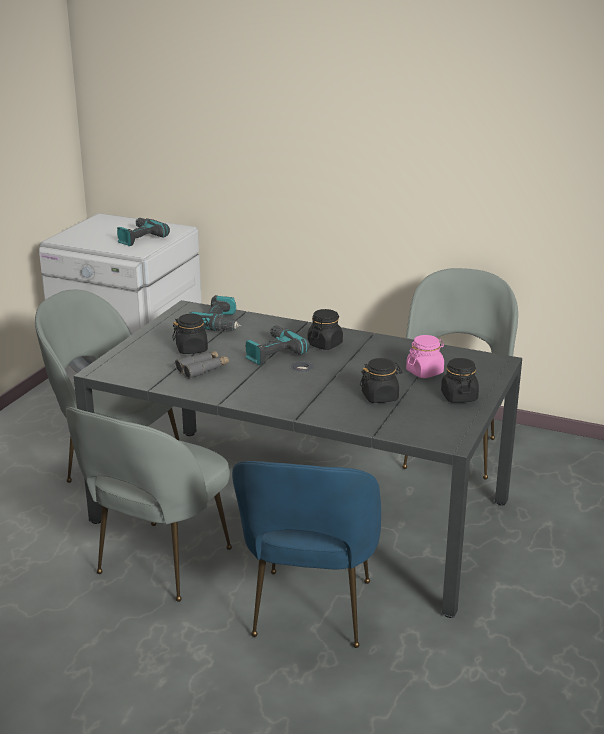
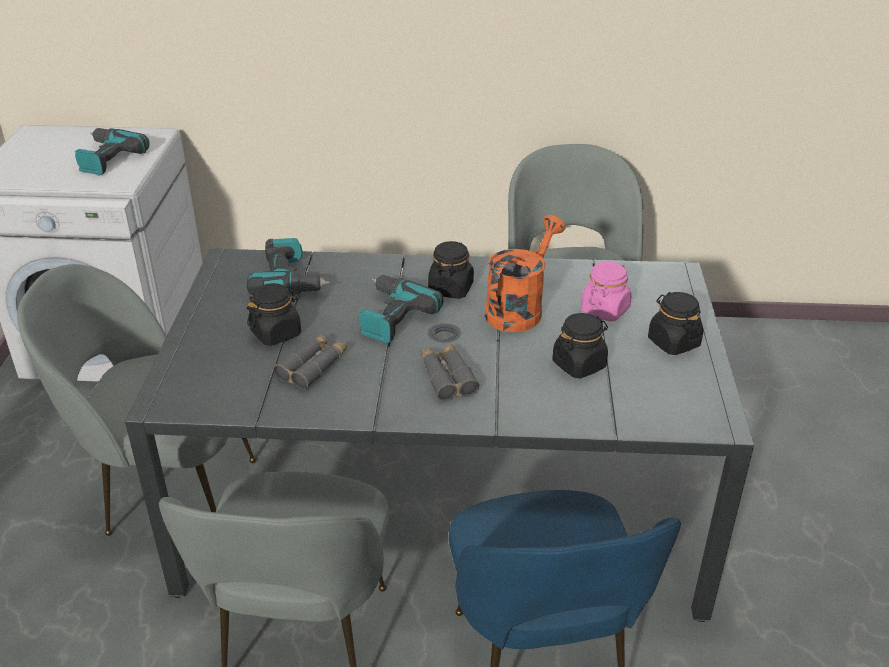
camera: 20 degrees left, 10 degrees up
none -> grey binoculars [421,343,479,401]
none -> orange watering can [485,215,566,332]

